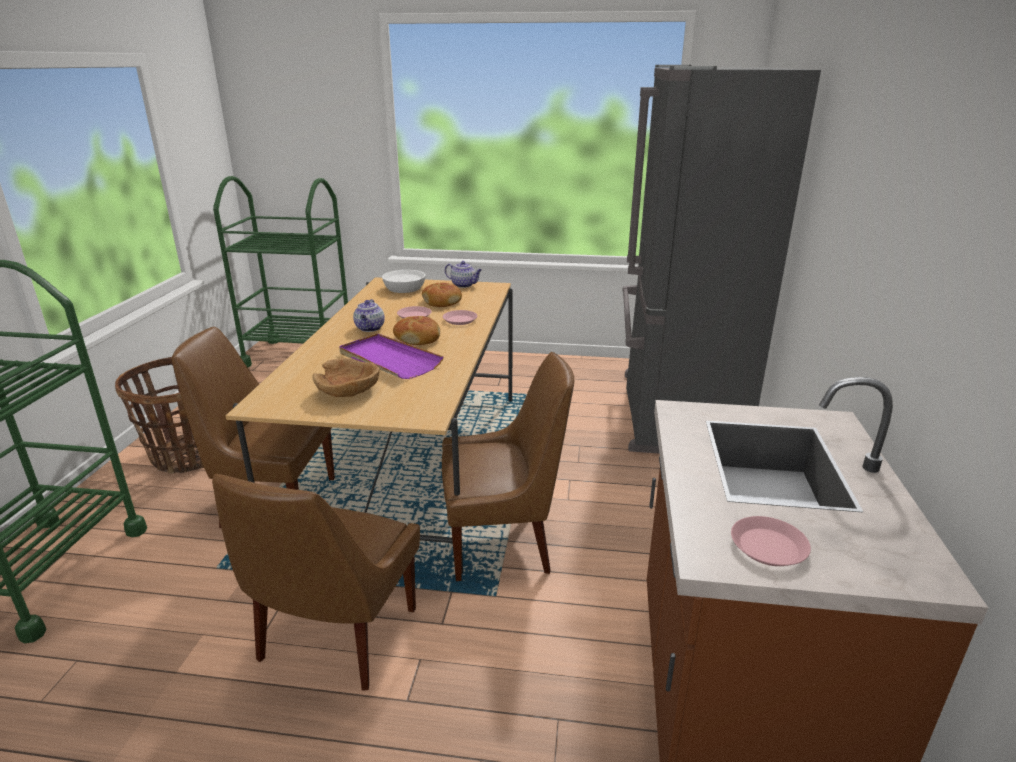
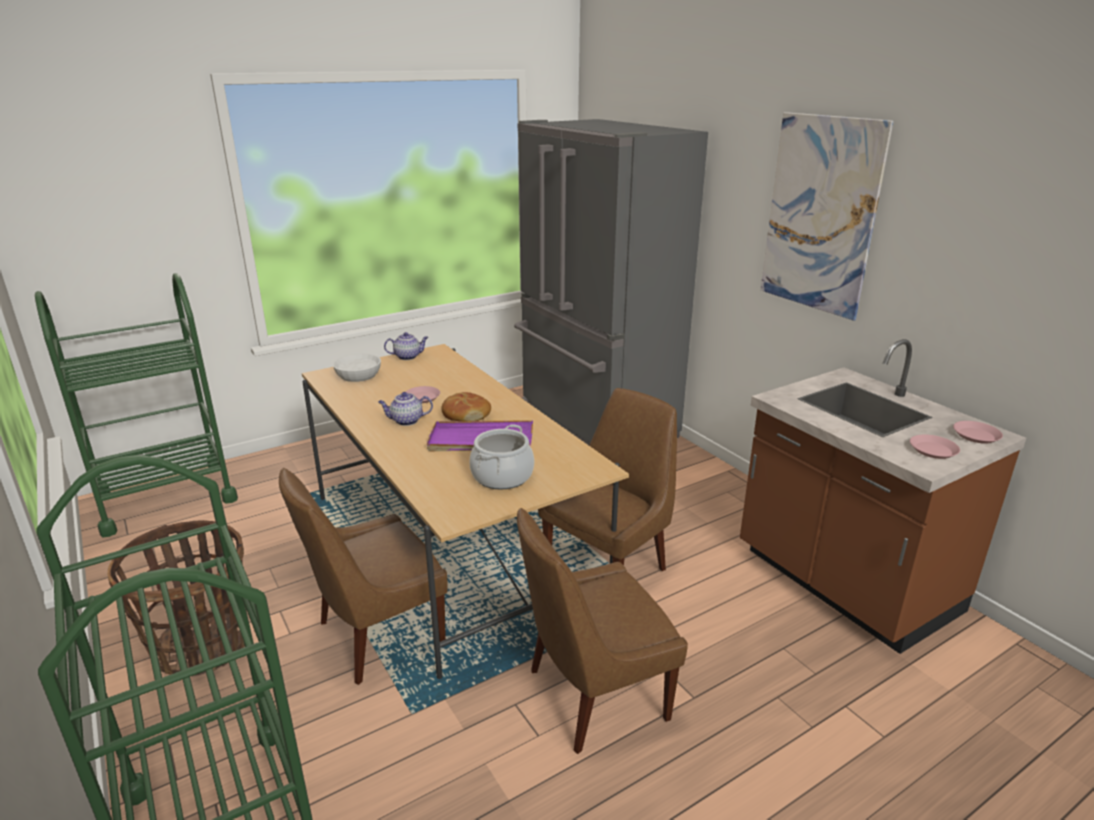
camera: 40 degrees left, 0 degrees up
brown chair [212,474,420,690] -> brown chair turned 90 degrees clockwise [517,508,688,754]
brown bowl [312,358,380,397] -> cooking pot [470,425,534,489]
teapot [353,299,385,332] -> teapot turned 120 degrees clockwise [378,392,433,426]
bread [422,282,462,307] -> none
pink plate [443,310,477,325] -> pink plate moved to [953,421,1003,444]
none -> picture [760,112,893,321]

